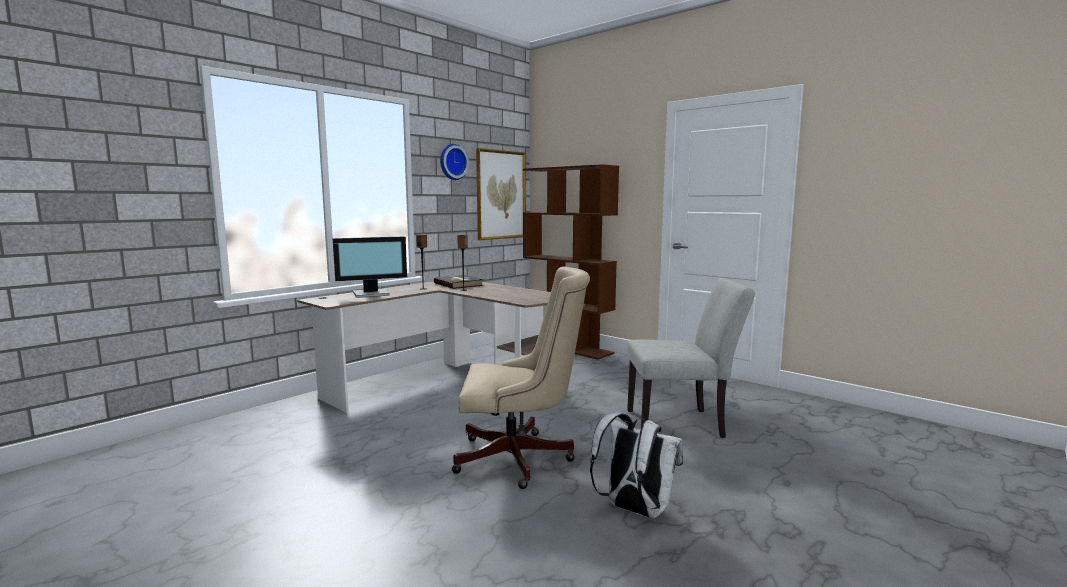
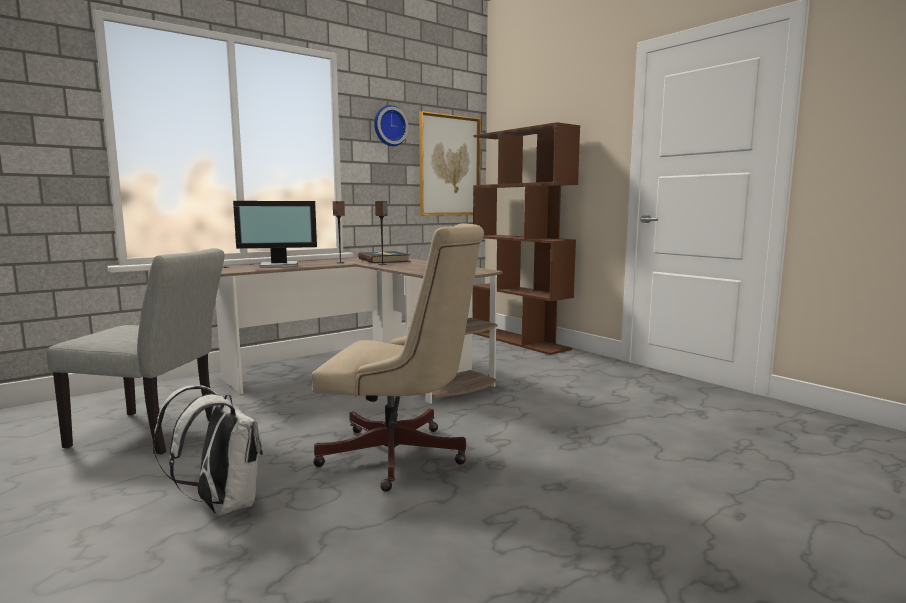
camera: 10 degrees right, 0 degrees up
white backpack [590,413,683,518] -> white backpack moved to [153,385,263,516]
grey chair [627,278,755,438] -> grey chair moved to [46,248,225,454]

